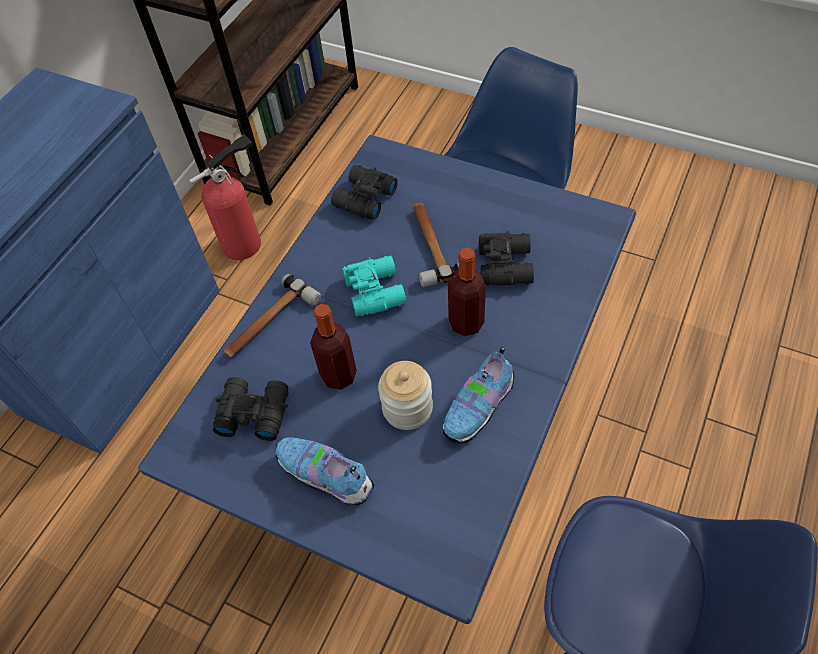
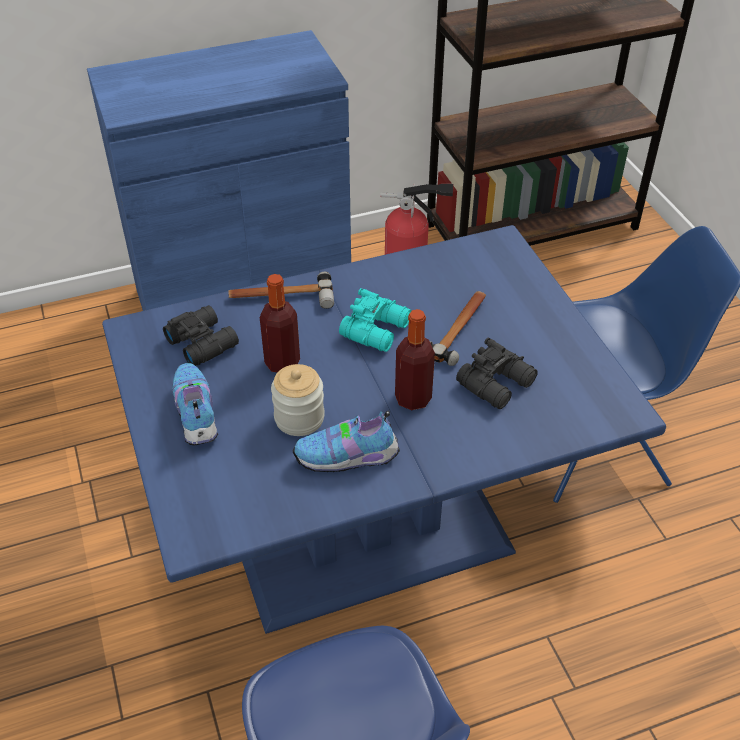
camera: 40 degrees right, 10 degrees down
black binoculars [331,165,398,220] -> none

